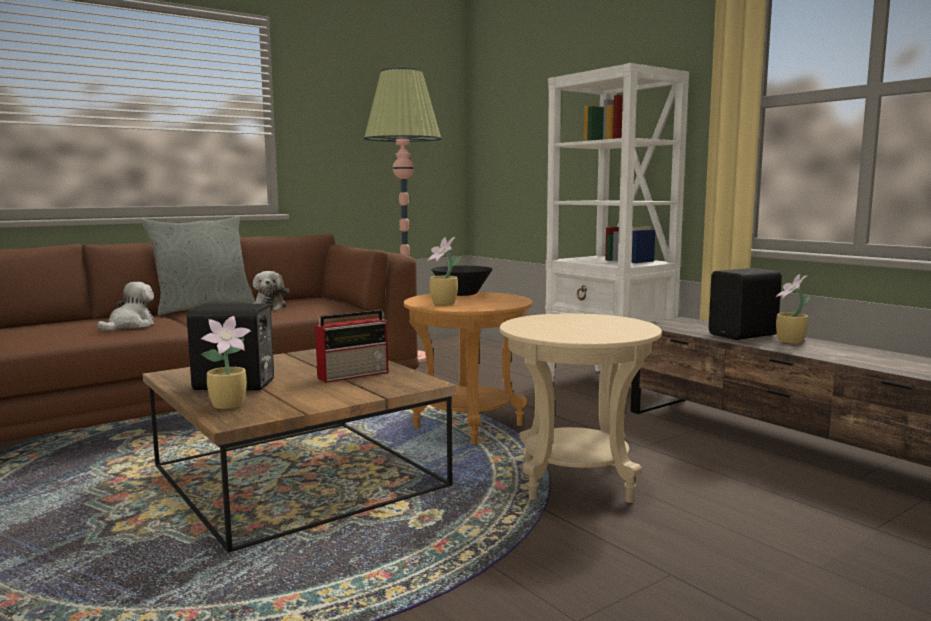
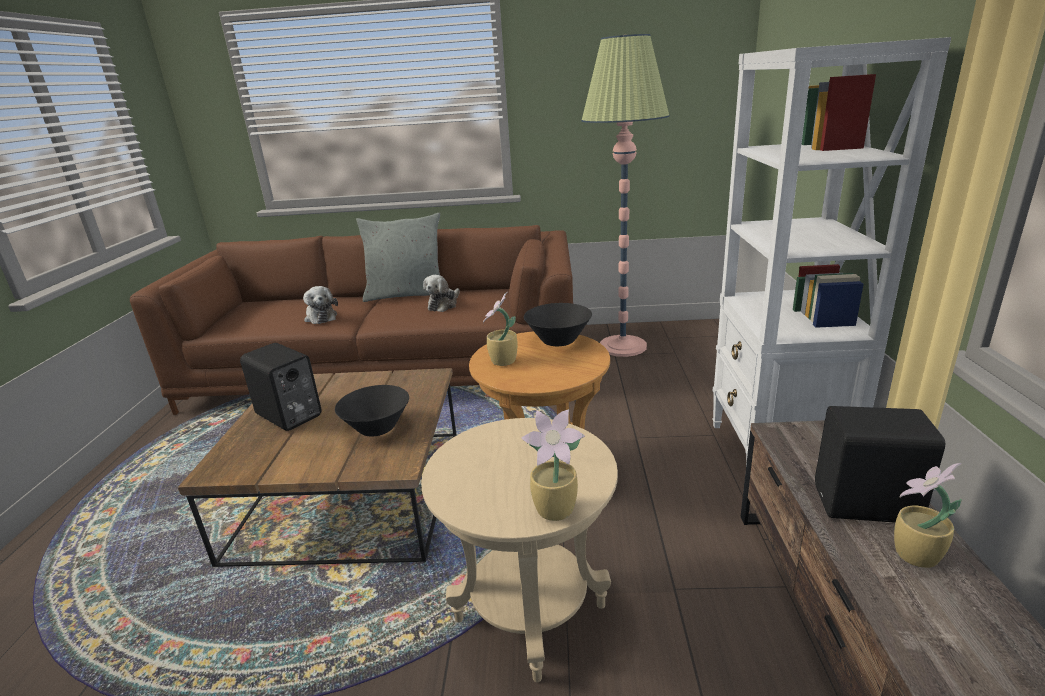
camera: 40 degrees right, 15 degrees up
plush toy [97,282,154,331] -> plush toy turned 90 degrees clockwise [303,286,338,324]
potted plant [201,316,251,409] -> potted plant moved to [521,409,585,521]
radio [315,309,388,383] -> black bowl [335,385,409,436]

